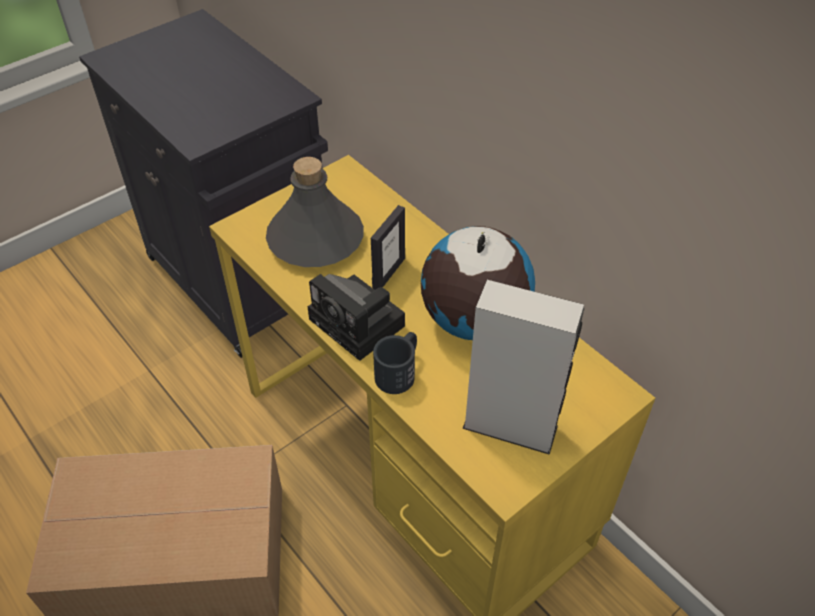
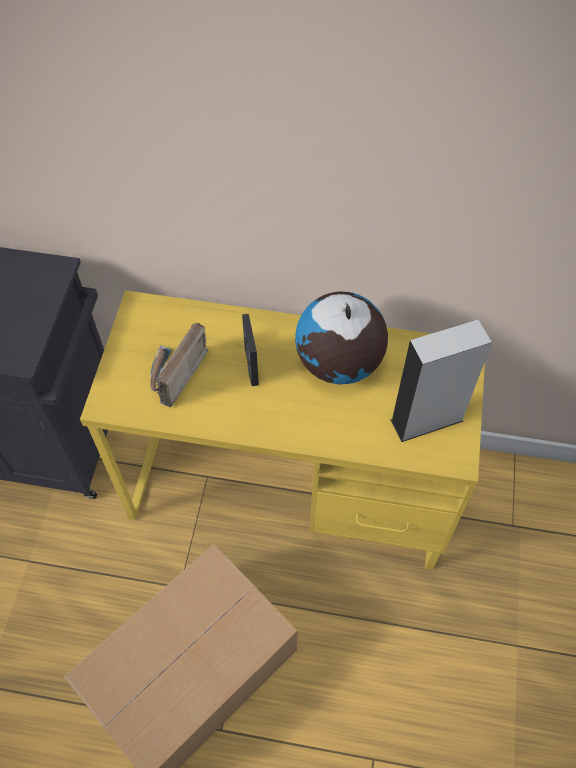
camera: 40 degrees left, 10 degrees up
grey bottle [266,157,364,267] -> radio [150,323,208,407]
camera [308,274,405,361] -> none
black mug [373,332,417,394] -> none

